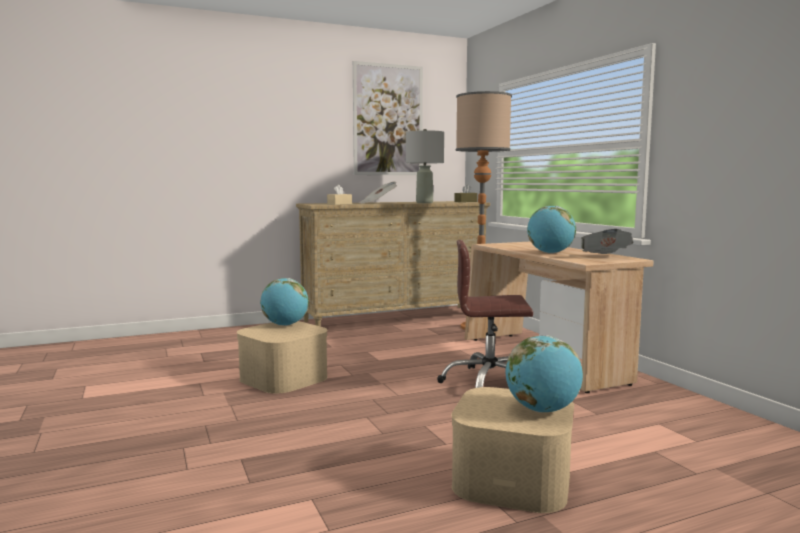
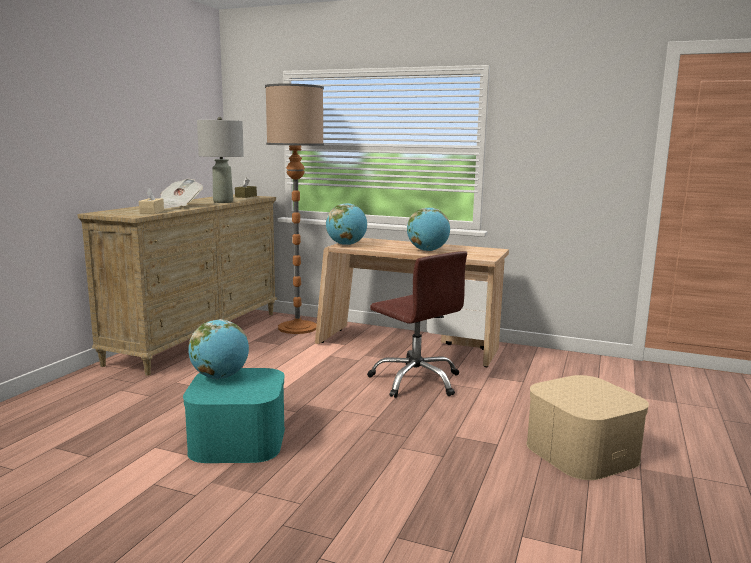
camera: 45 degrees left, 5 degrees up
beige storage box [237,321,328,393] -> turquoise storage box [183,368,285,463]
picture [353,61,423,175] -> none
brown office chair [437,240,533,388] -> brown office chair turned 90 degrees counterclockwise [367,251,467,398]
globe [506,335,583,412] -> globe moved to [326,203,367,245]
newspaper [581,229,633,254] -> none

